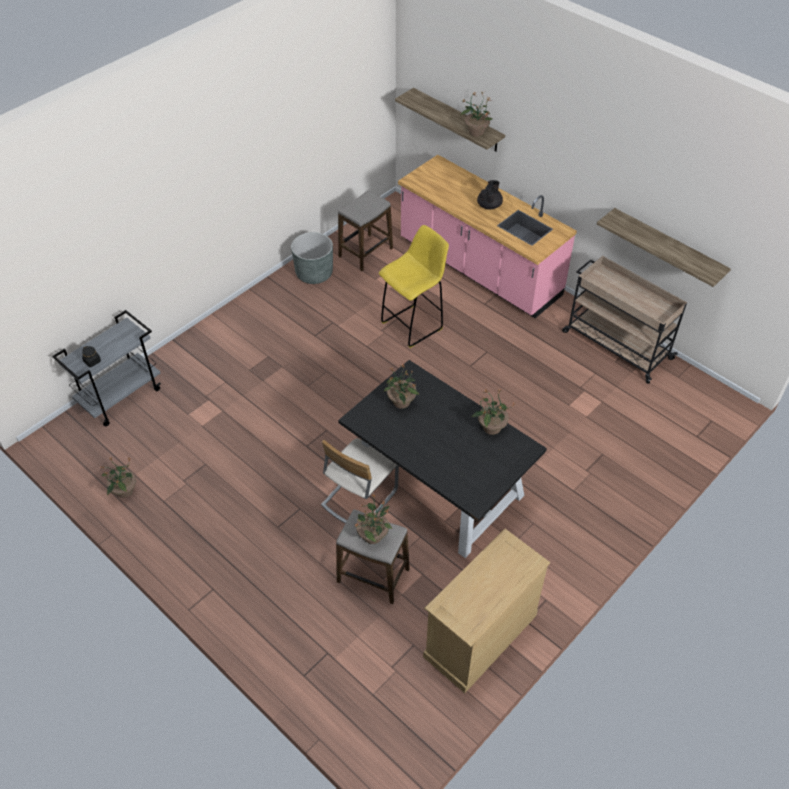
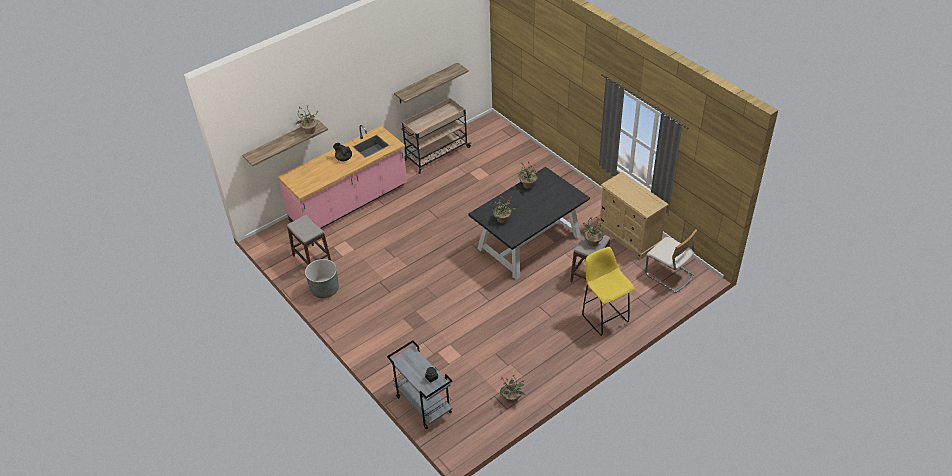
camera: 80 degrees left, 5 degrees down
beige chair [321,438,399,524] -> beige chair moved to [645,229,697,293]
yellow stool [379,225,449,348] -> yellow stool moved to [582,247,635,337]

